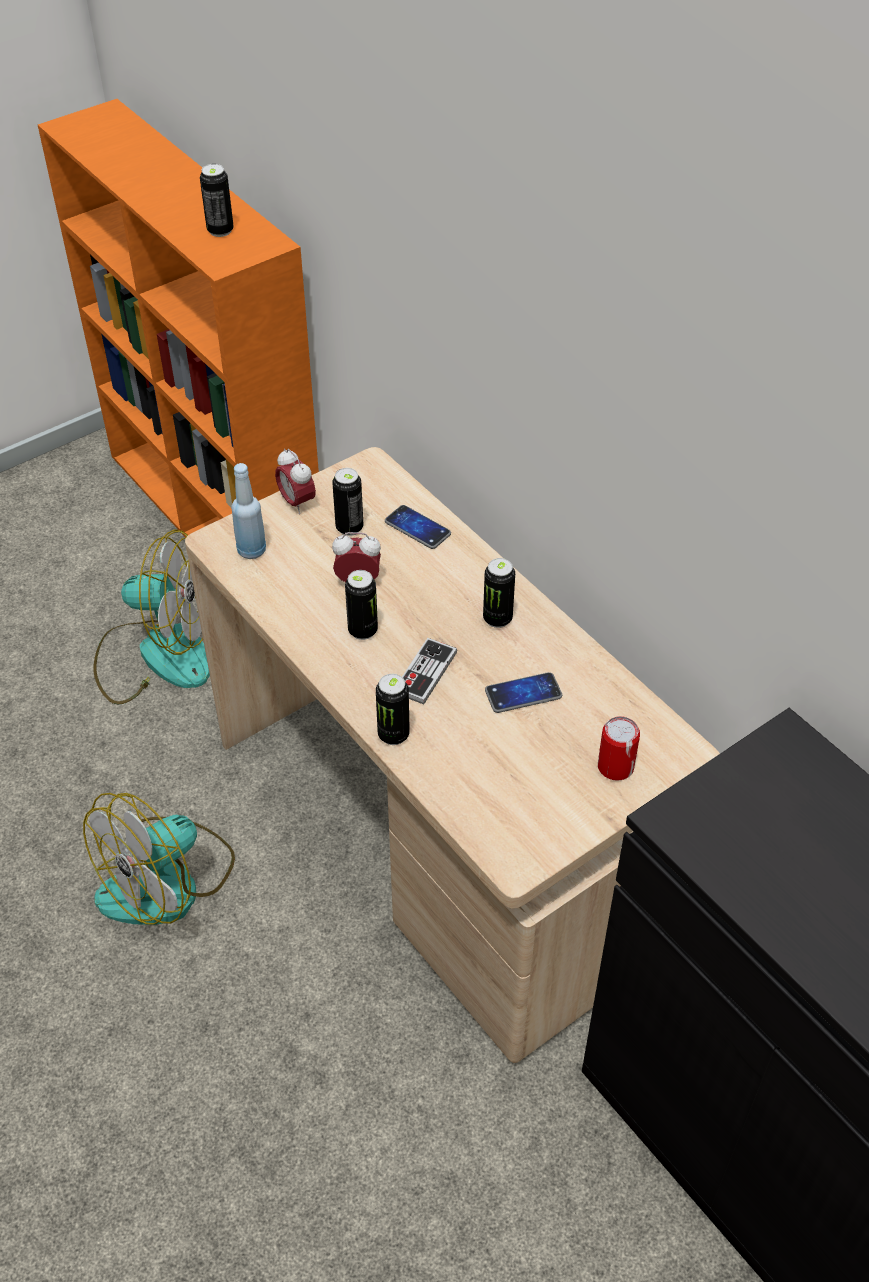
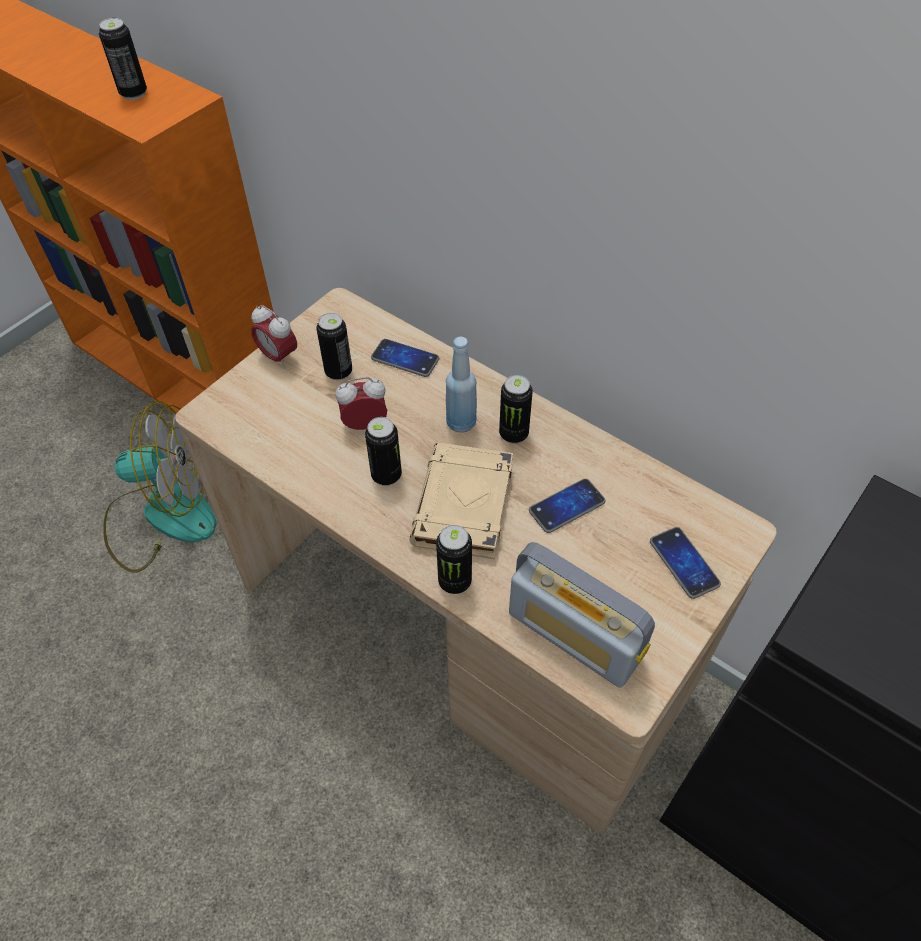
camera: 15 degrees left, 5 degrees up
fan [83,793,235,925] -> none
blue bottle [231,463,266,559] -> blue bottle moved to [446,337,477,433]
game controller [402,638,457,704] -> beige book [409,443,513,559]
can [598,716,640,781] -> phone [650,527,721,599]
none -> radio [509,542,655,688]

